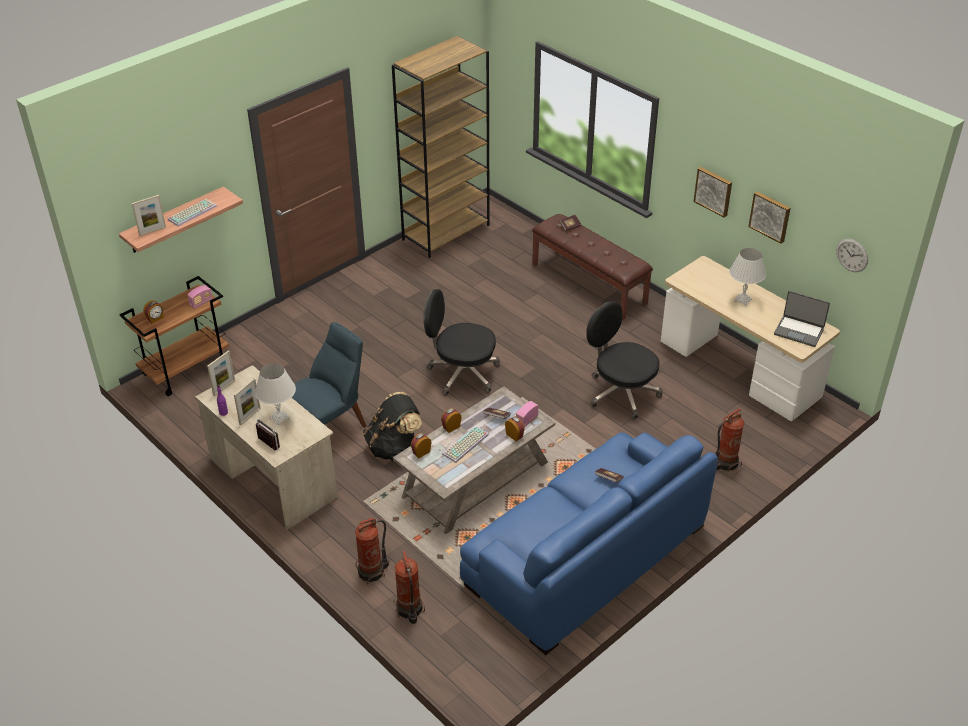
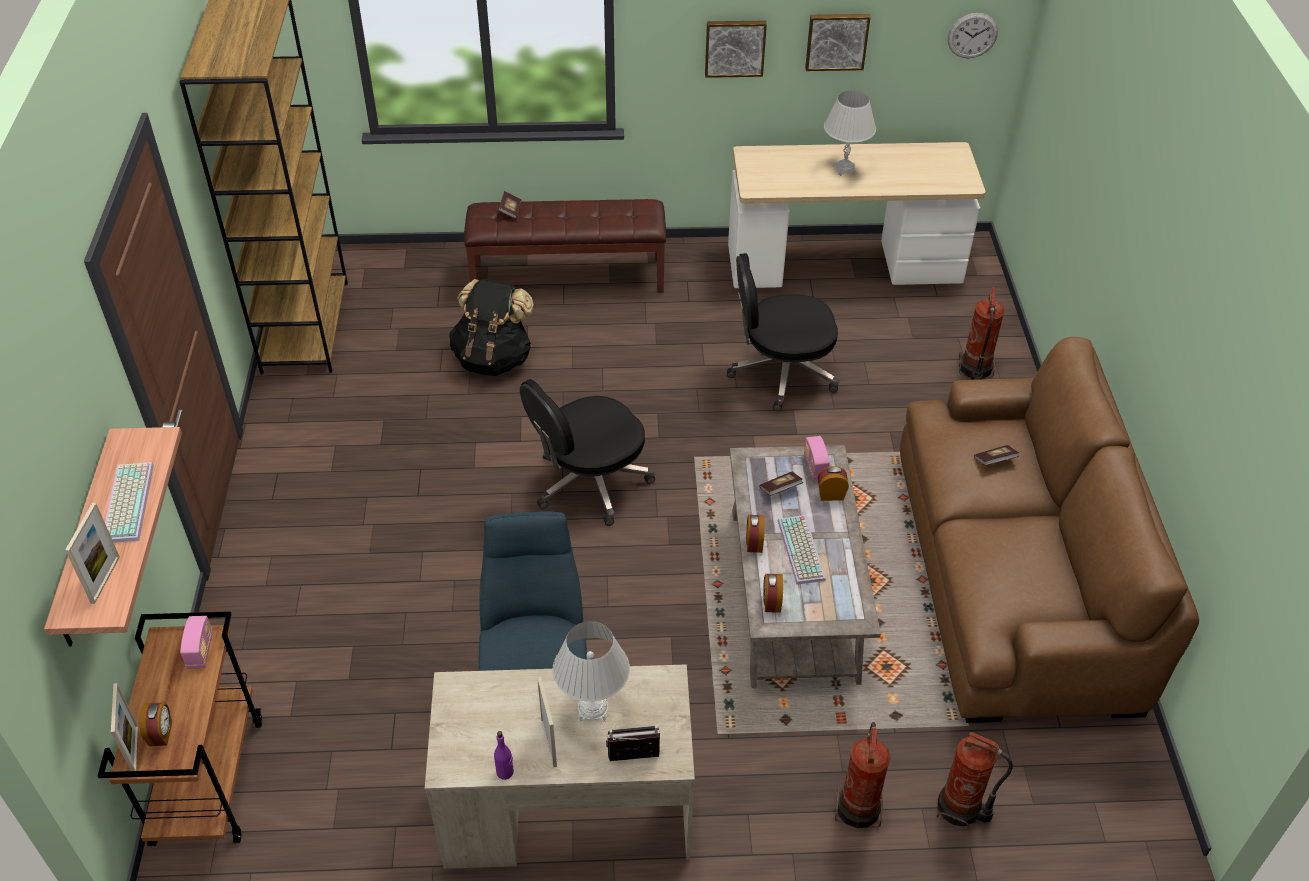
camera: 50 degrees left, 5 degrees up
picture frame [207,351,235,396] -> picture frame moved to [111,683,138,771]
black backpack [363,392,422,461] -> black backpack moved to [449,279,534,376]
blue sofa [460,432,718,655] -> brown sofa [900,337,1199,723]
laptop [774,291,830,347] -> none

